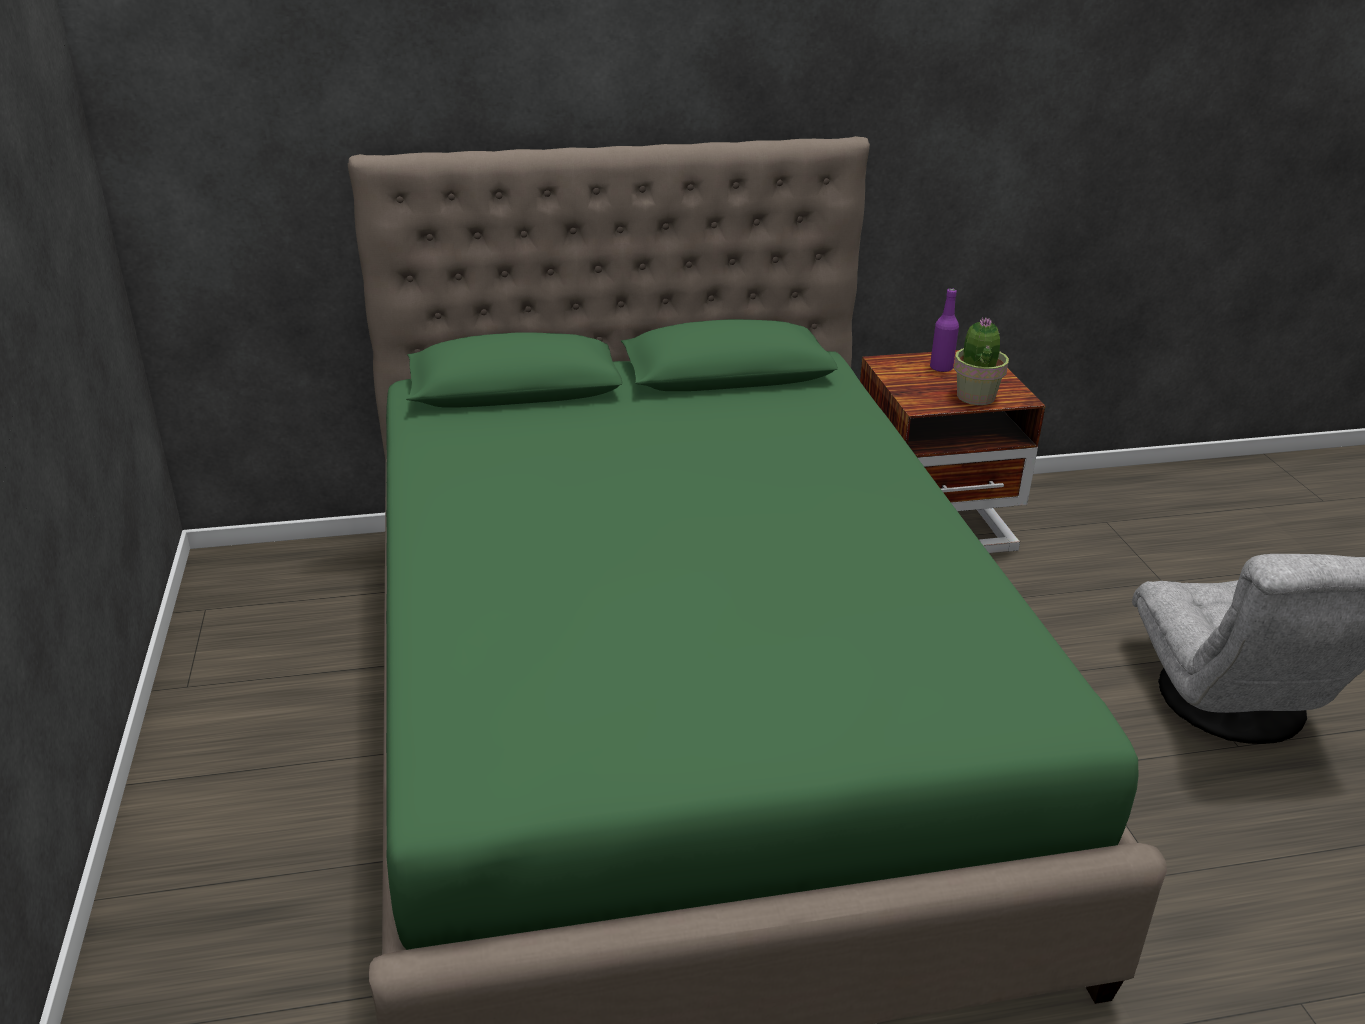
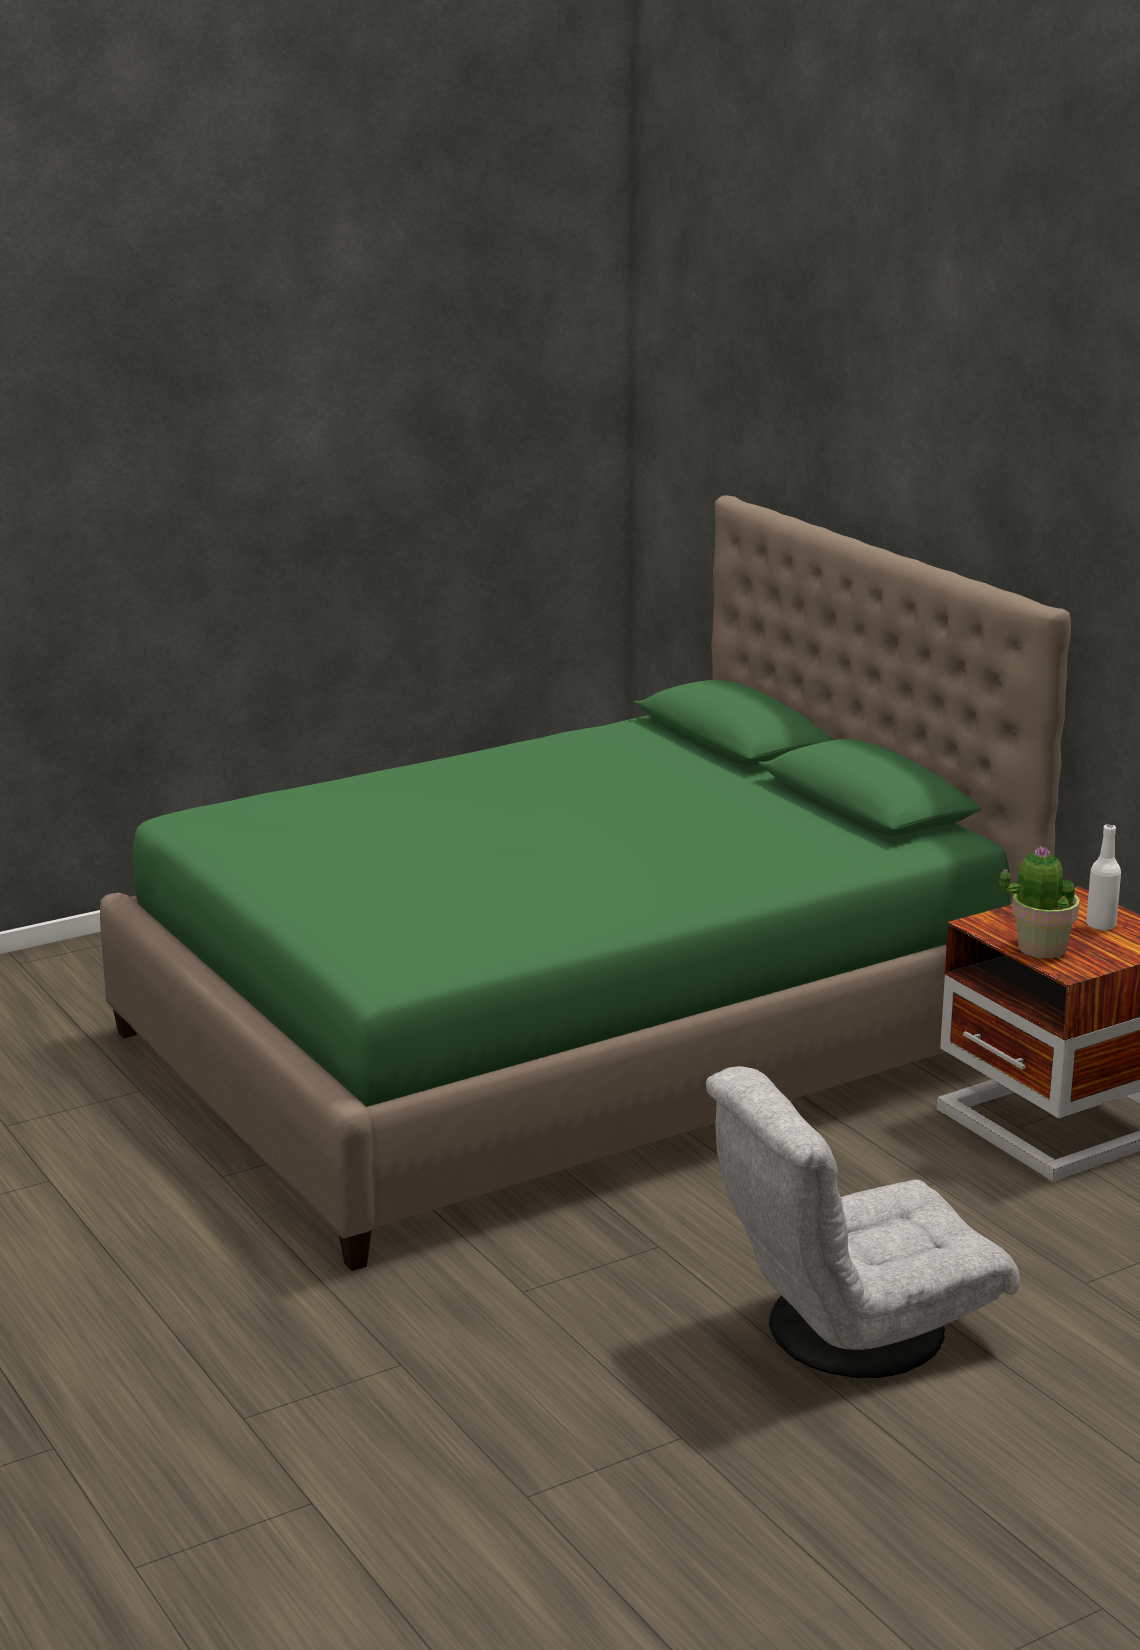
camera: 70 degrees right, 10 degrees down
purple bottle [930,288,959,372] -> white bottle [1086,824,1121,931]

